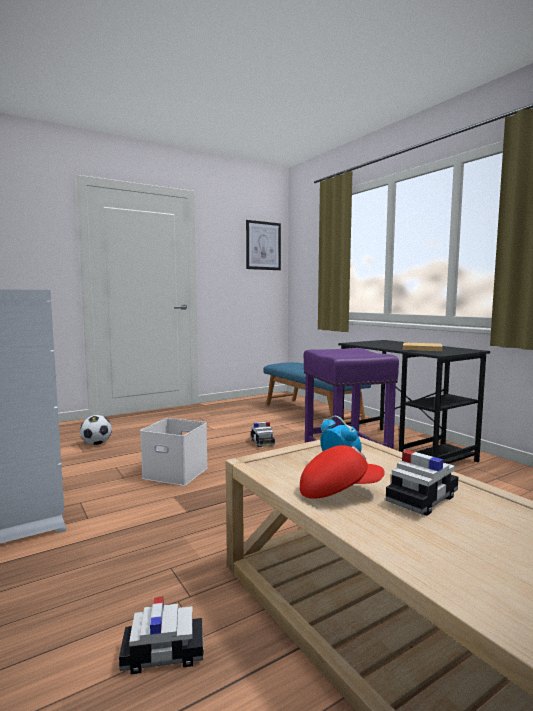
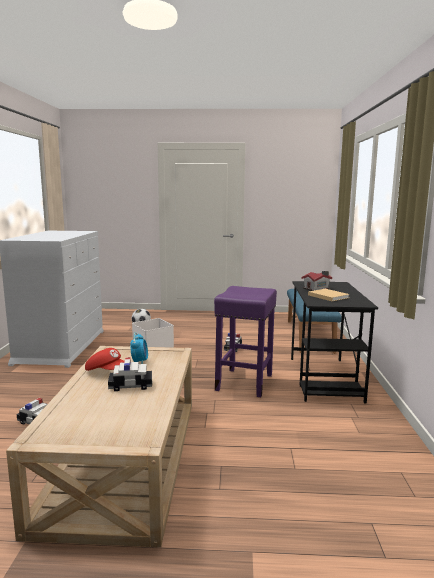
camera: 35 degrees right, 5 degrees up
picture [246,220,281,270] -> none
none -> toy house [302,271,332,291]

